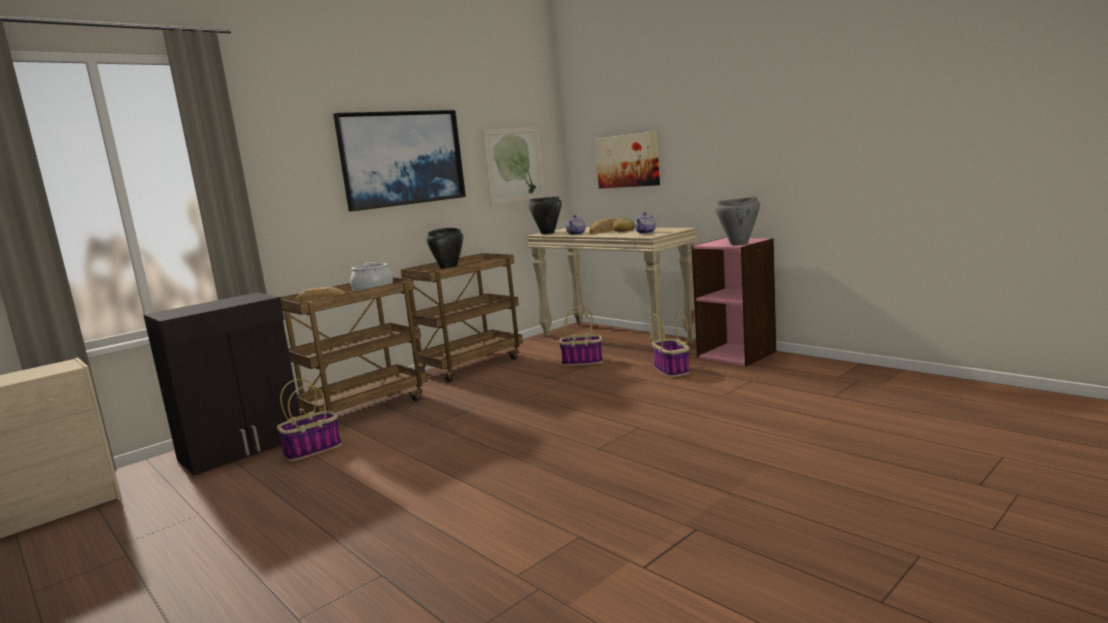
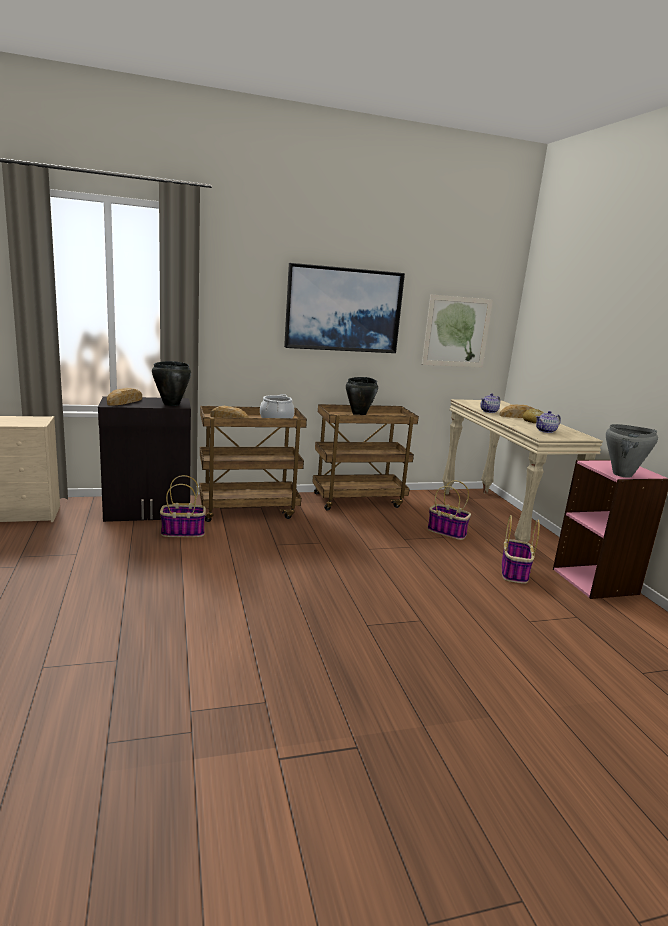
camera: 25 degrees right, 5 degrees up
black cooking pot [529,197,562,234] -> black cooking pot moved to [152,361,191,406]
picture [595,131,660,189] -> none
none -> bread [107,388,142,406]

